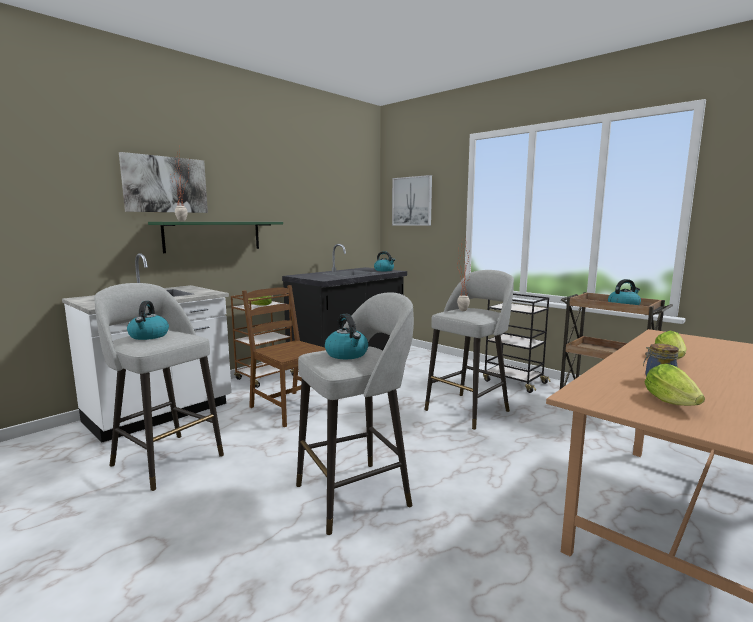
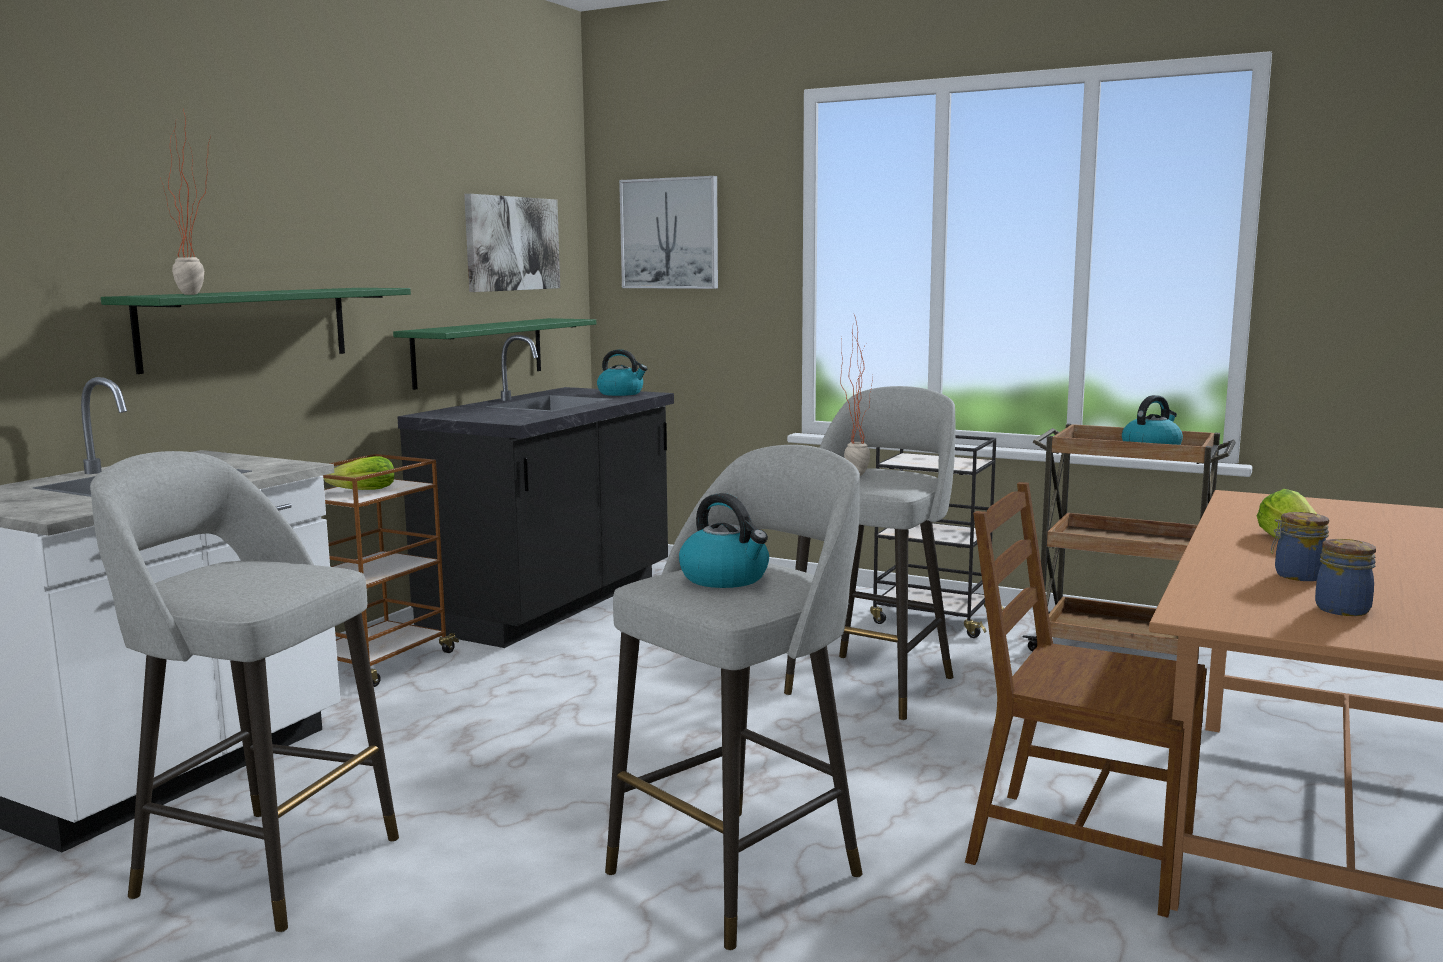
camera: 15 degrees left, 0 degrees up
picture [119,152,208,213] -> picture moved to [464,194,560,292]
kettle [127,301,169,340] -> none
brown chair [242,285,326,427] -> brown chair moved to [965,482,1207,918]
lettuce [645,364,705,406] -> jar [1315,539,1376,616]
none -> green shelf [393,318,596,390]

